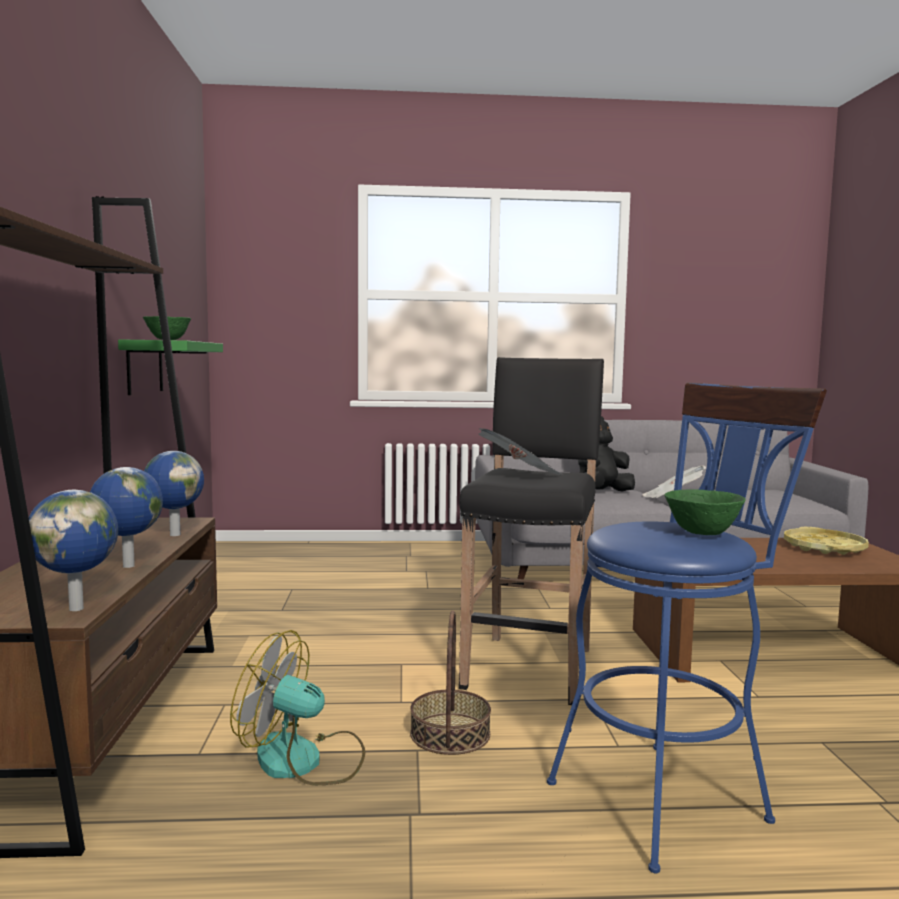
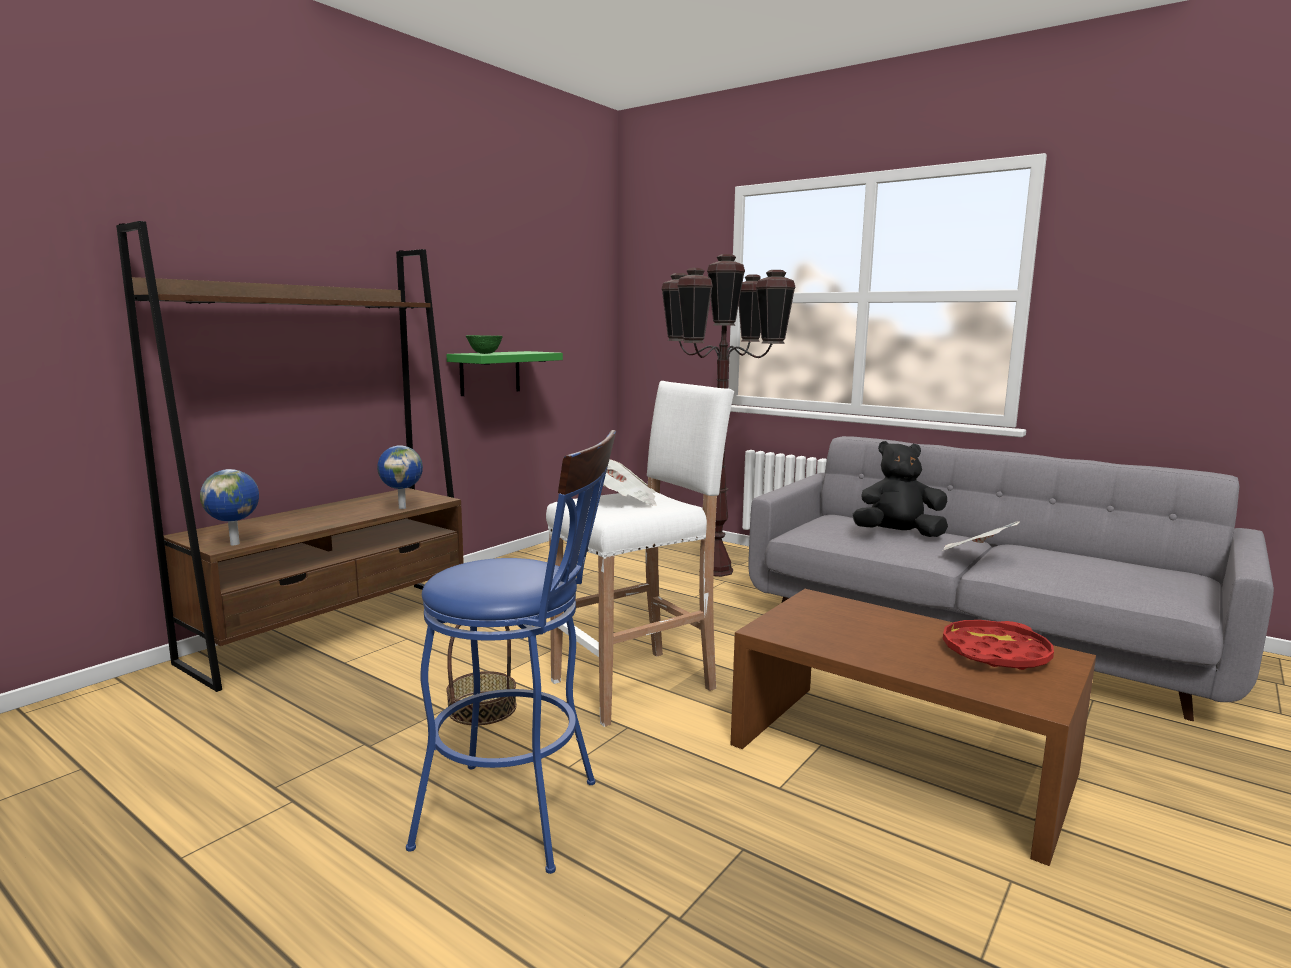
camera: 40 degrees right, 5 degrees up
globe [90,467,163,568] -> none
fan [230,630,365,786] -> none
black stool [459,357,604,705] -> white stool [546,381,734,727]
green bowl [664,489,746,535] -> none
yellow tray [784,527,869,555] -> red tray [943,620,1054,670]
none -> brown floor lamp [661,254,796,577]

